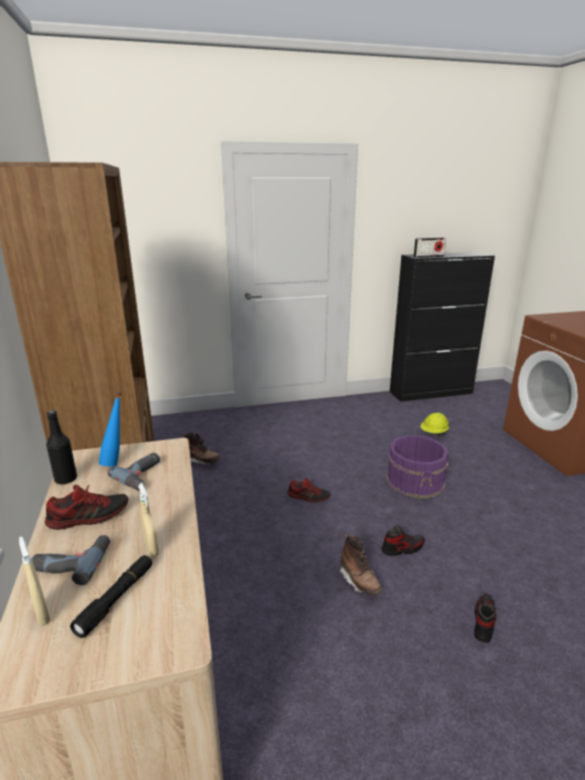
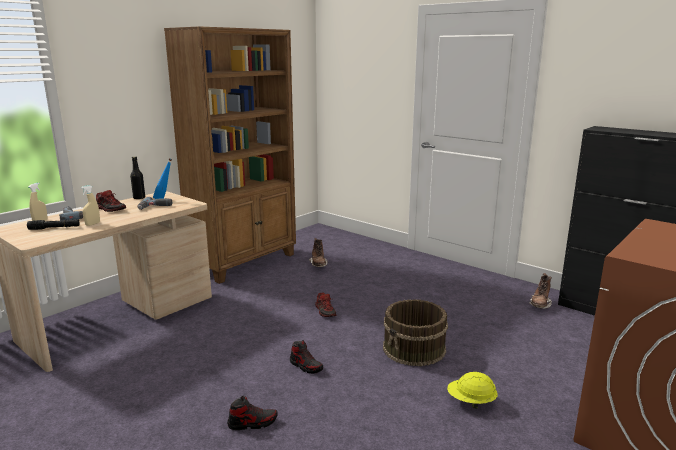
camera: 55 degrees right, 5 degrees down
brown boot [339,534,382,595] -> brown boot moved to [529,273,552,309]
purple bucket [386,435,449,498] -> brown bucket [383,299,448,366]
radio [413,238,446,258] -> none
yellow hard hat [421,412,449,435] -> yellow hard hat moved to [447,372,498,409]

